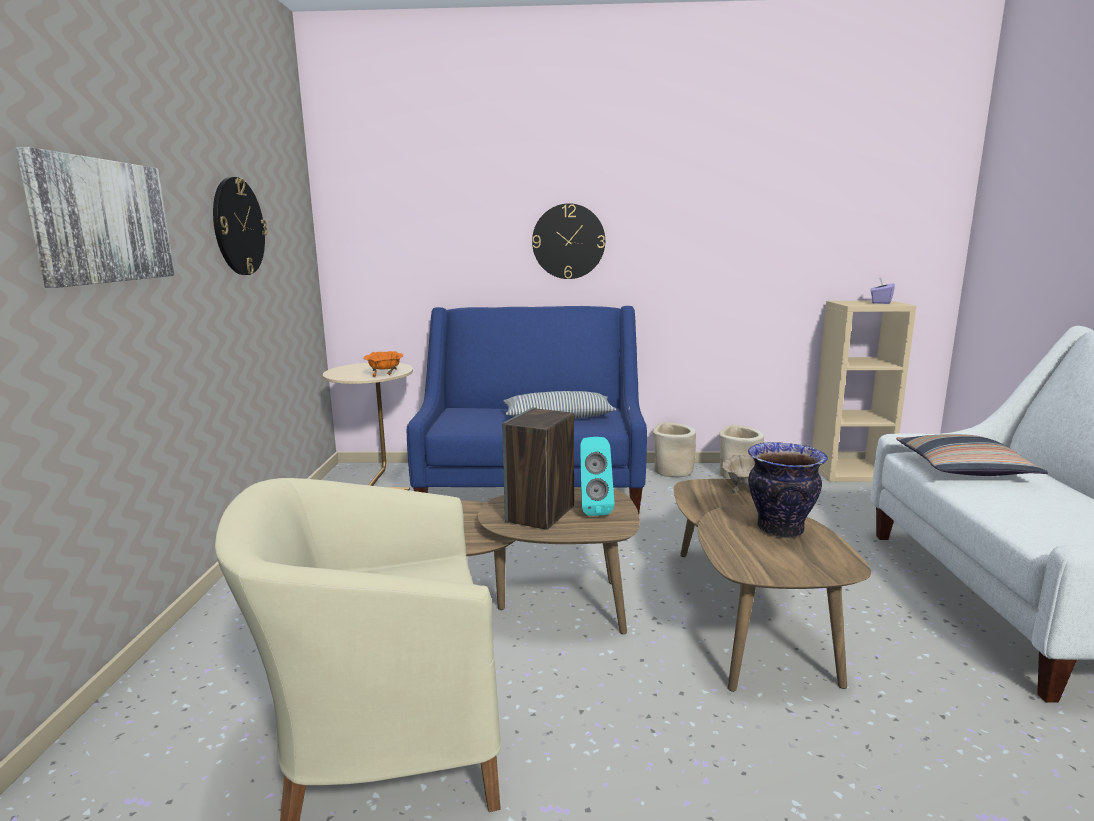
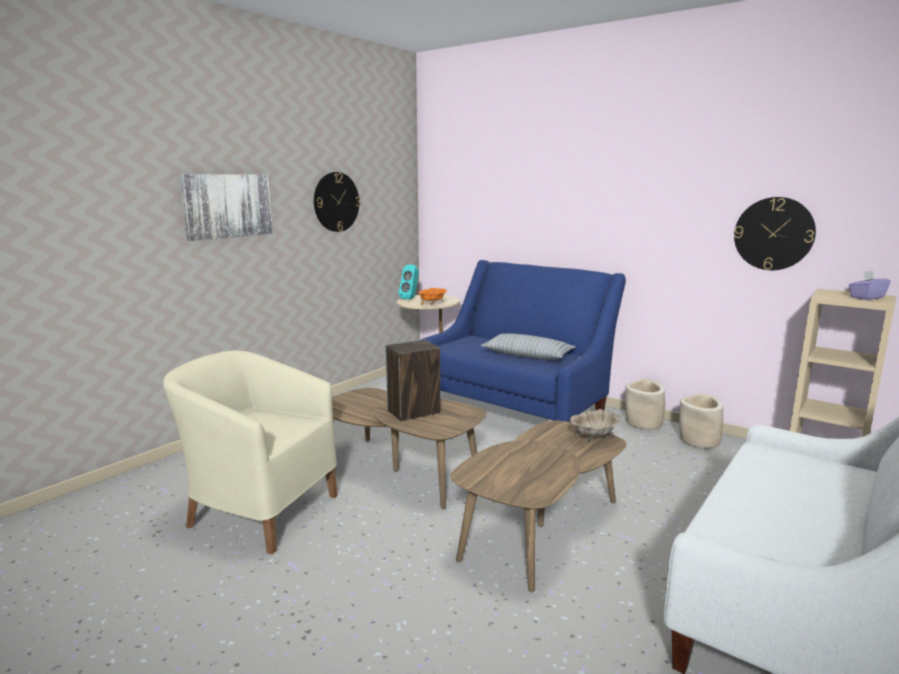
camera: 35 degrees right, 0 degrees up
wall clock [532,203,605,279] -> wall clock moved to [734,197,816,270]
turquoise speaker [580,437,614,516] -> turquoise speaker moved to [399,265,419,300]
vase [748,442,828,538] -> none
pillow [896,434,1048,476] -> none

